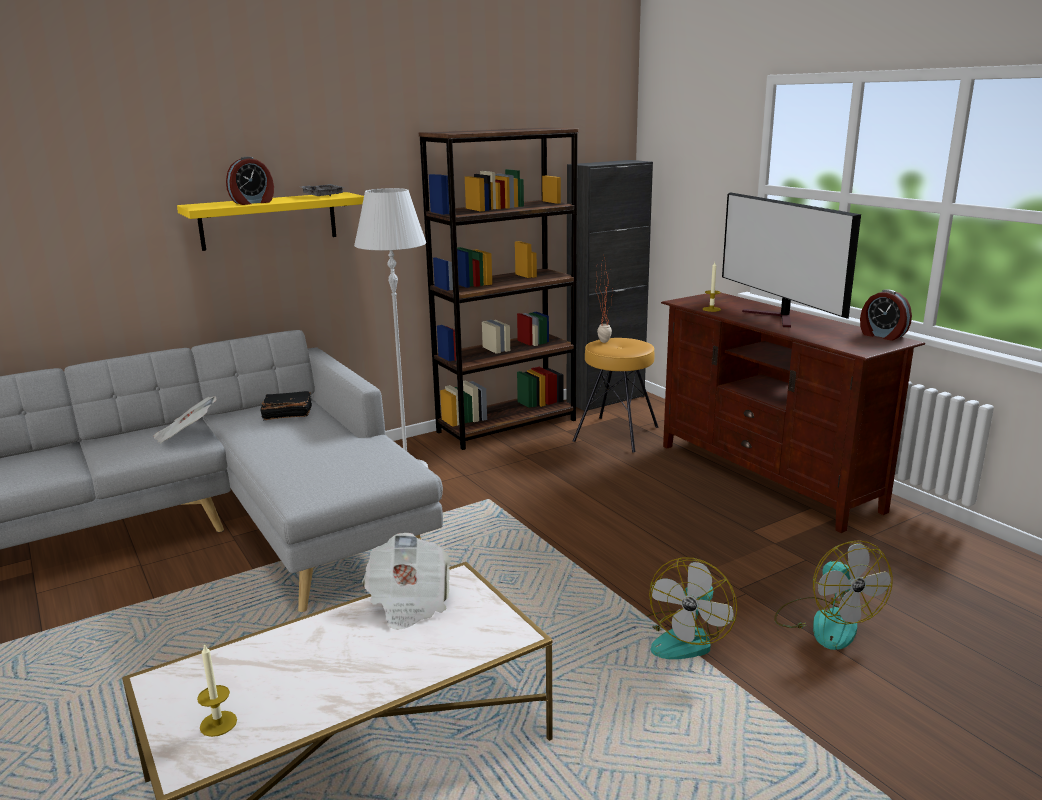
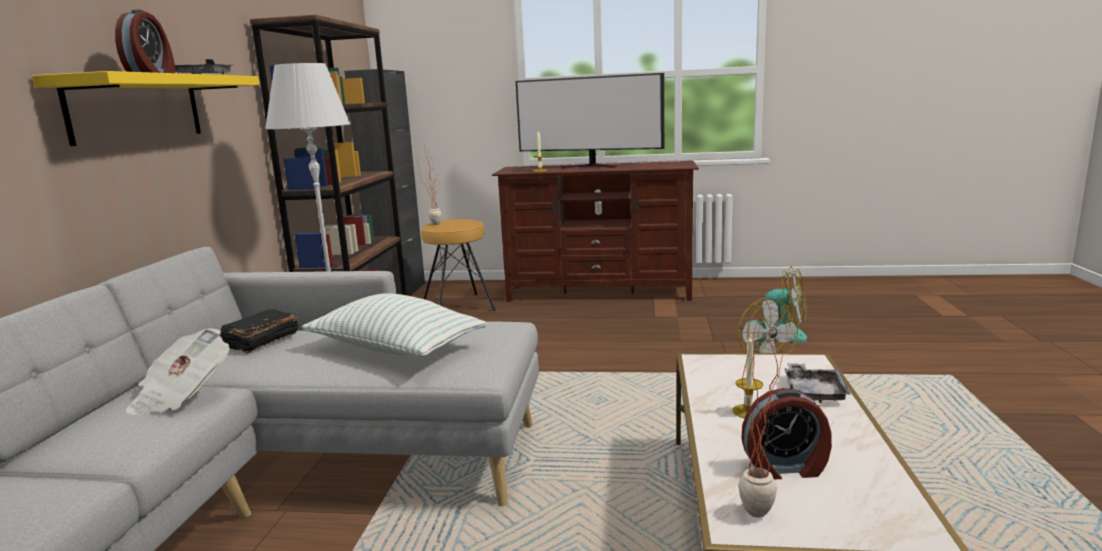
camera: 50 degrees left, 5 degrees down
candle [197,643,237,737] -> candle moved to [732,334,763,418]
newspaper [362,533,450,630] -> none
alarm clock [860,290,912,341] -> alarm clock moved to [741,388,832,480]
none -> pillow [302,293,487,356]
none -> potted plant [738,297,791,517]
none -> grey tray [785,363,851,403]

